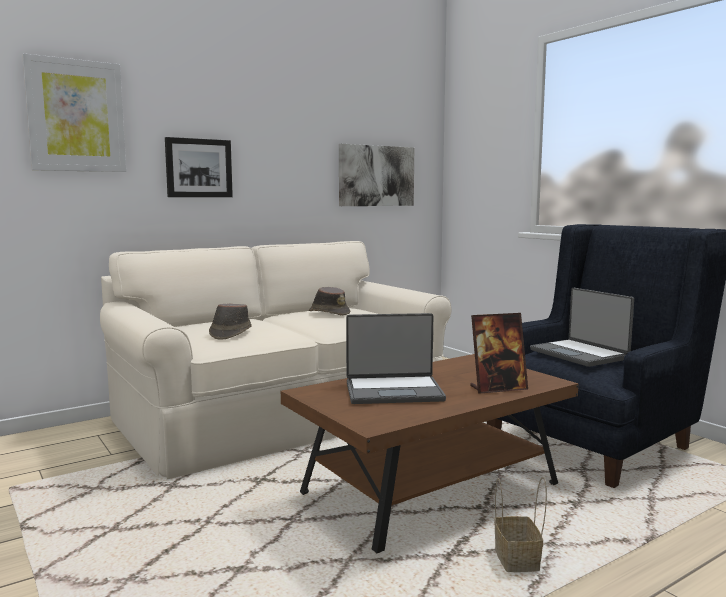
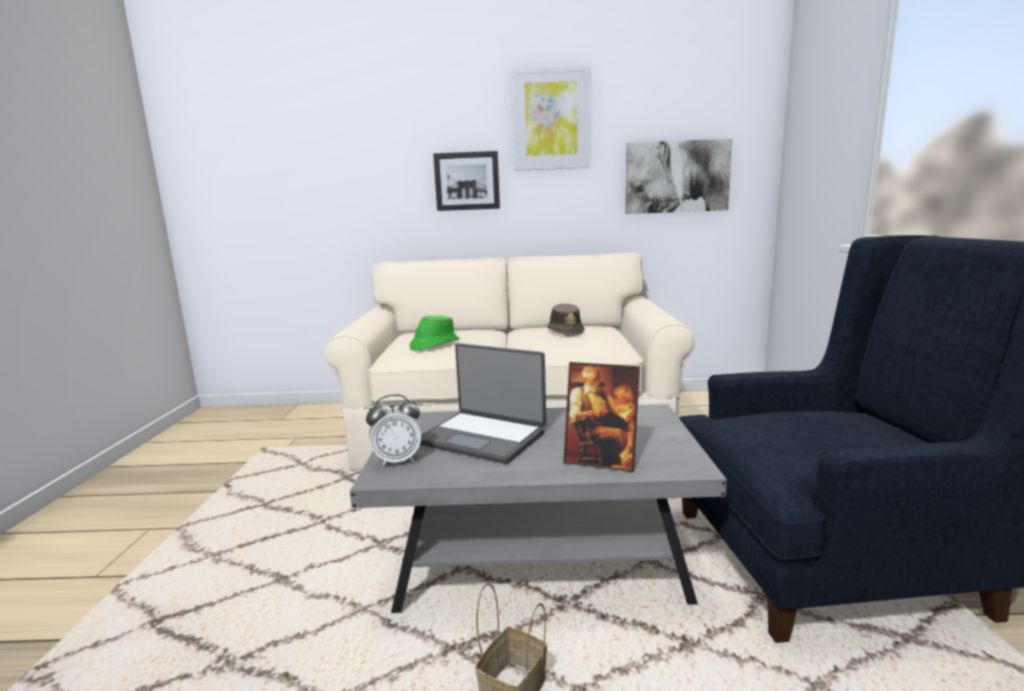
camera: 35 degrees right, 5 degrees up
picture [22,53,126,172] -> picture moved to [511,65,590,171]
brown hat [209,304,252,340] -> green hat [410,316,459,351]
brown coffee table [281,354,579,553] -> grey coffee table [350,404,727,613]
laptop [530,288,634,367] -> none
none -> alarm clock [366,394,421,467]

